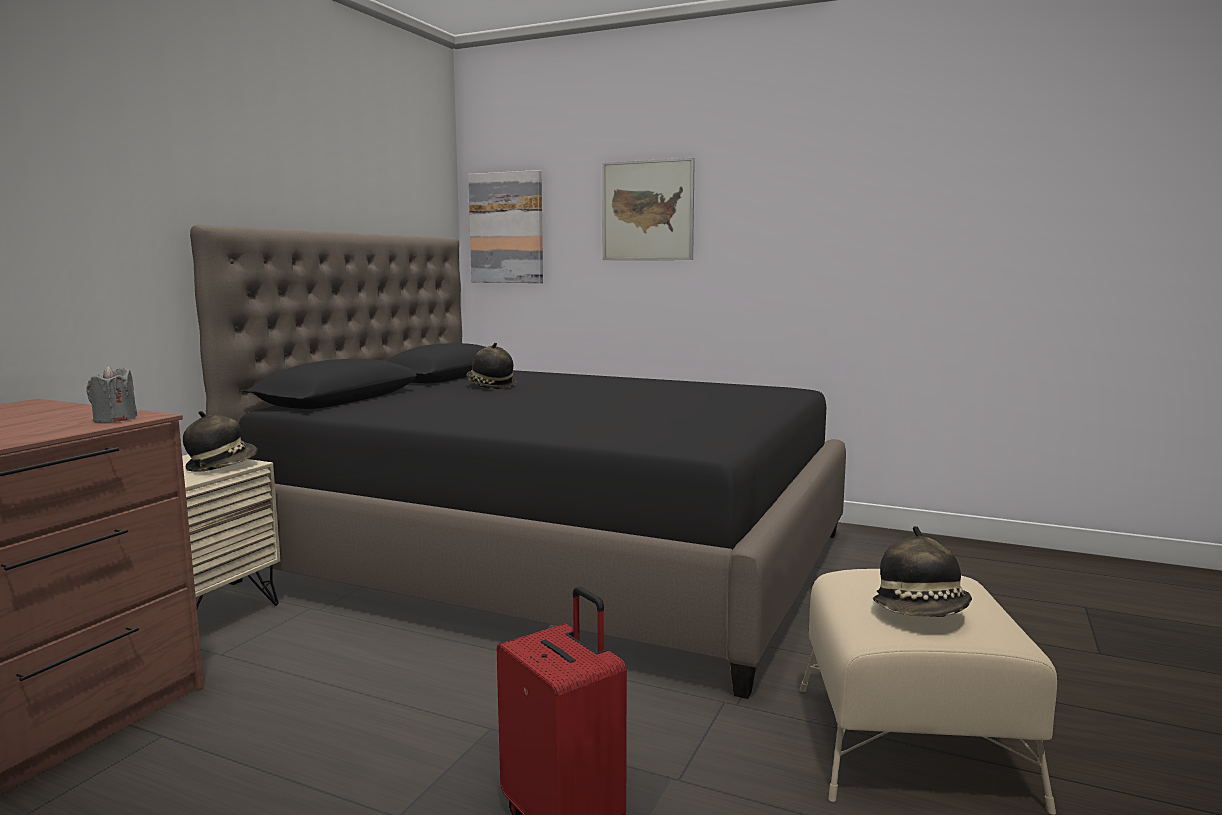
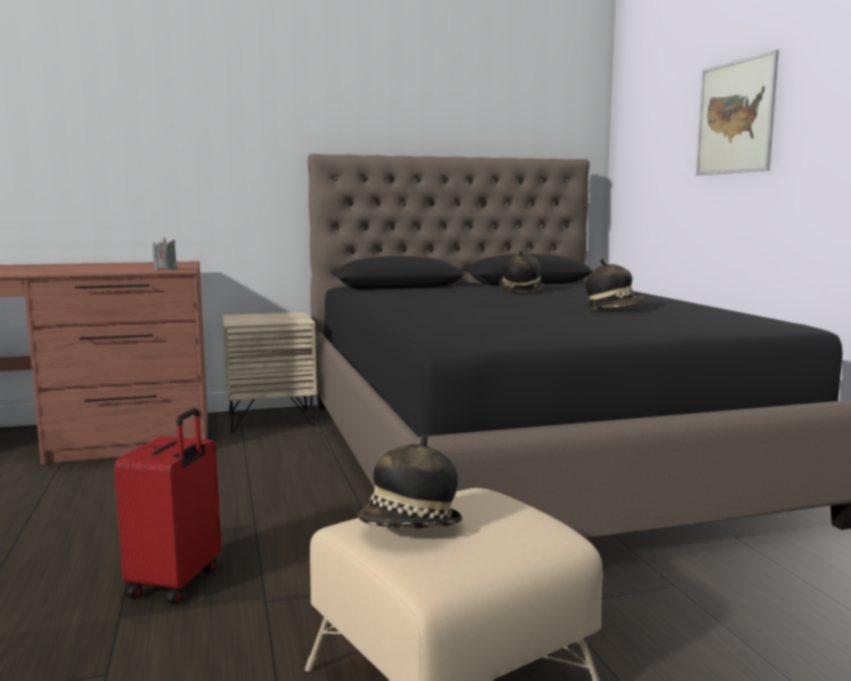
camera: 50 degrees right, 0 degrees up
hat [183,411,258,472] -> hat moved to [585,259,644,310]
picture [468,170,543,283] -> none

